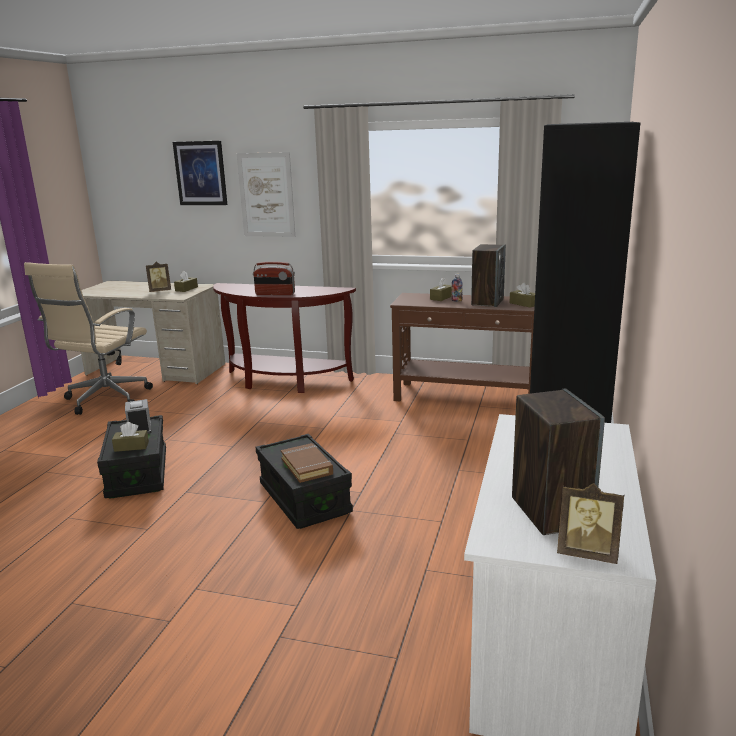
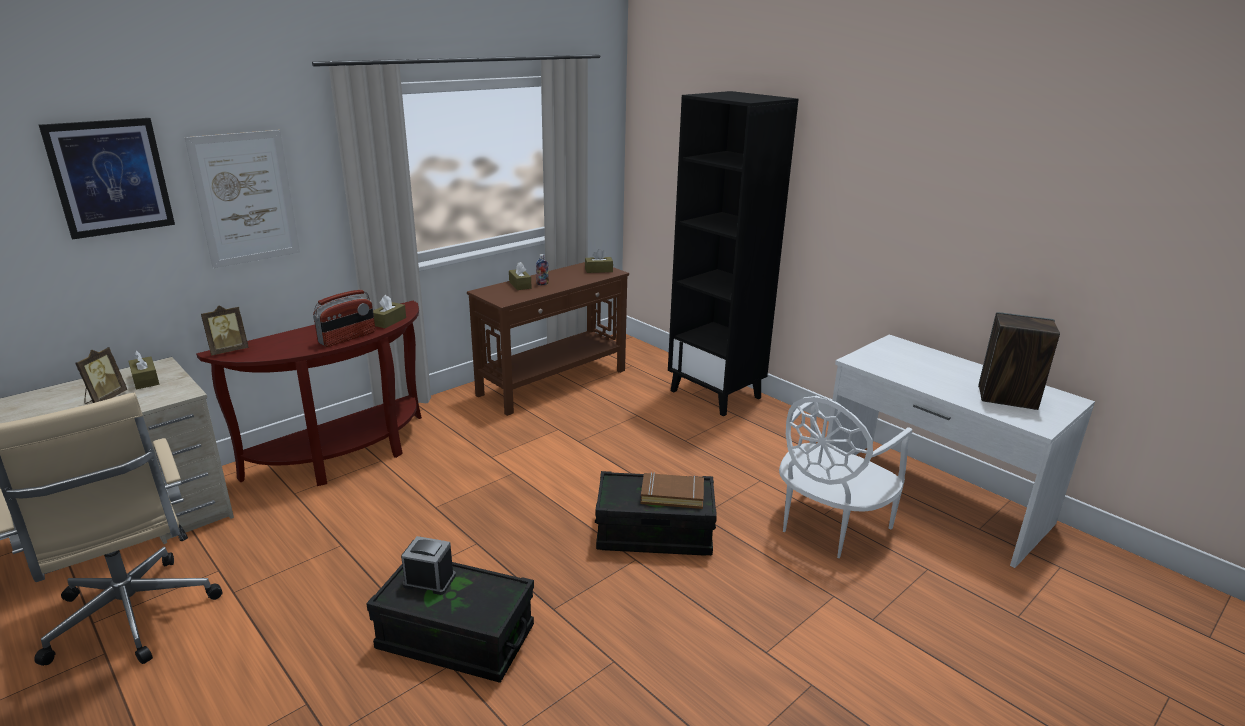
camera: 60 degrees left, 5 degrees up
brown tissue box [112,422,149,452] -> brown tissue box moved to [373,295,406,328]
speaker [471,244,506,307] -> none
picture frame [557,483,624,564] -> picture frame moved to [201,306,249,356]
none -> white chair [779,396,913,558]

